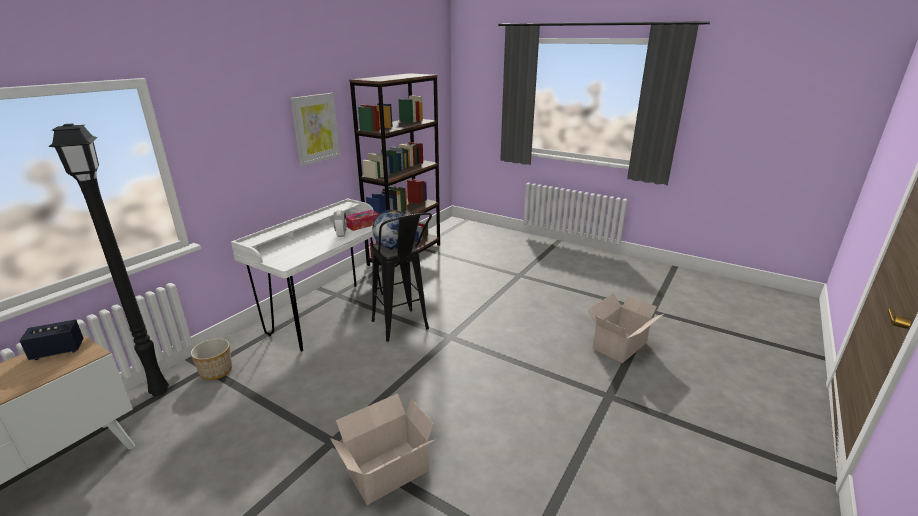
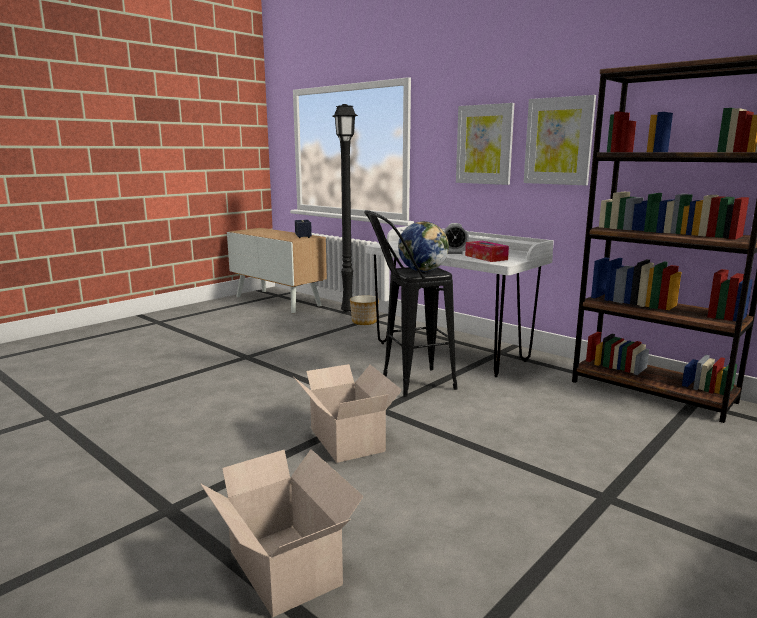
camera: 100 degrees right, 10 degrees down
cardboard box [330,393,436,505] -> cardboard box moved to [294,364,402,463]
none -> picture [456,103,514,185]

